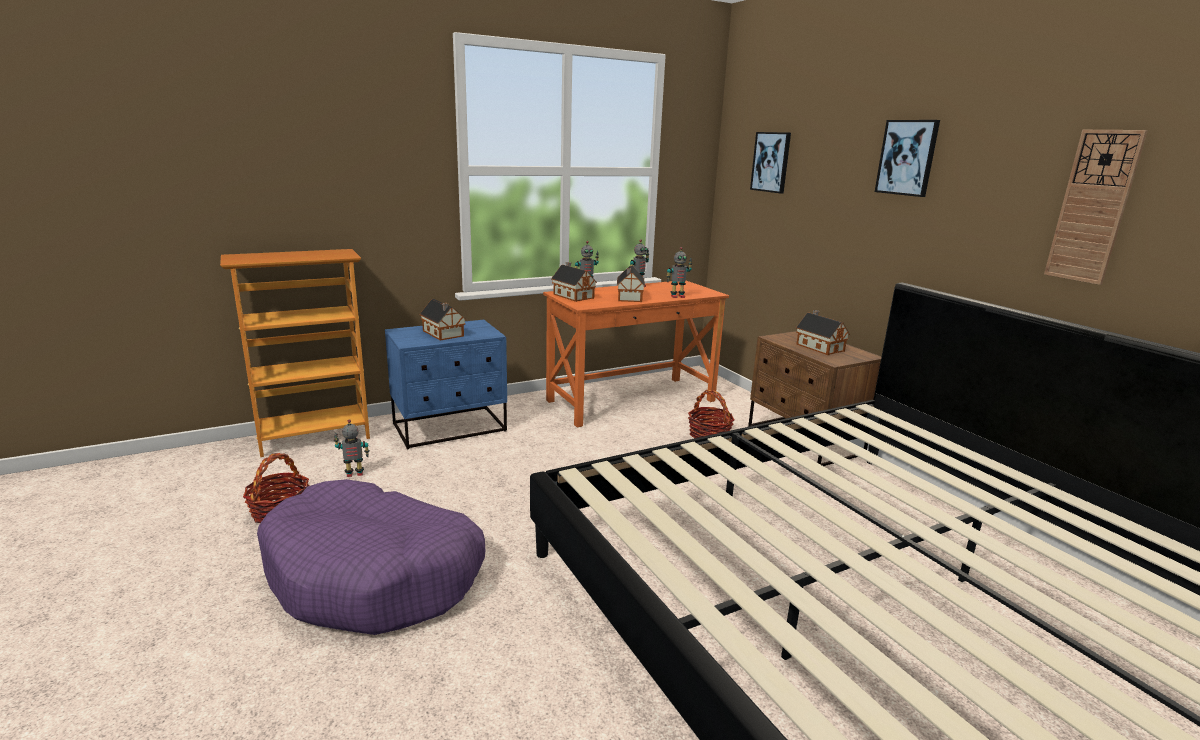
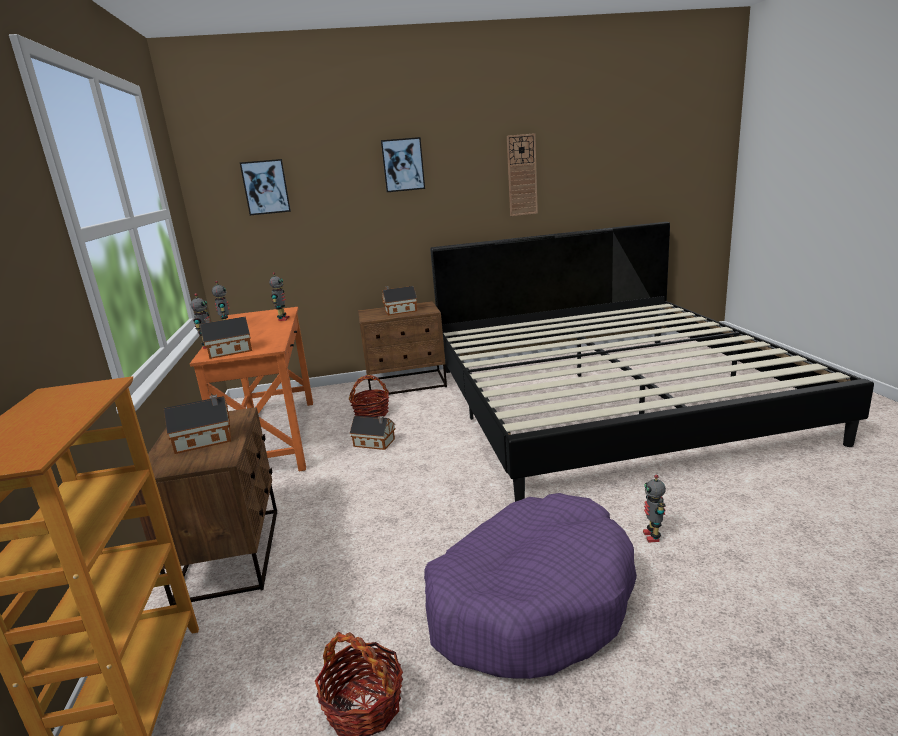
camera: 70 degrees left, 0 degrees up
toy robot [334,419,369,477] -> toy robot moved to [643,475,666,543]
blue nightstand [385,320,507,449] -> brown nightstand [134,407,277,606]
toy house [617,266,645,302] -> toy house moved to [350,416,395,450]

